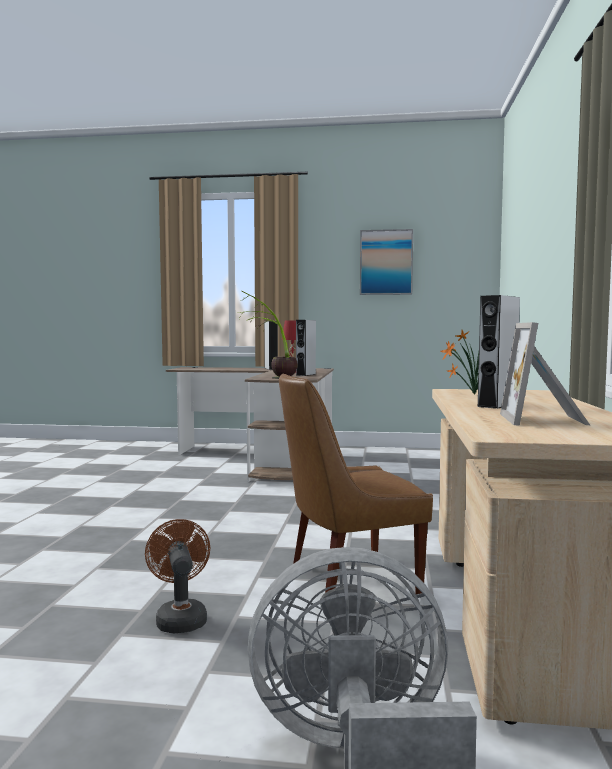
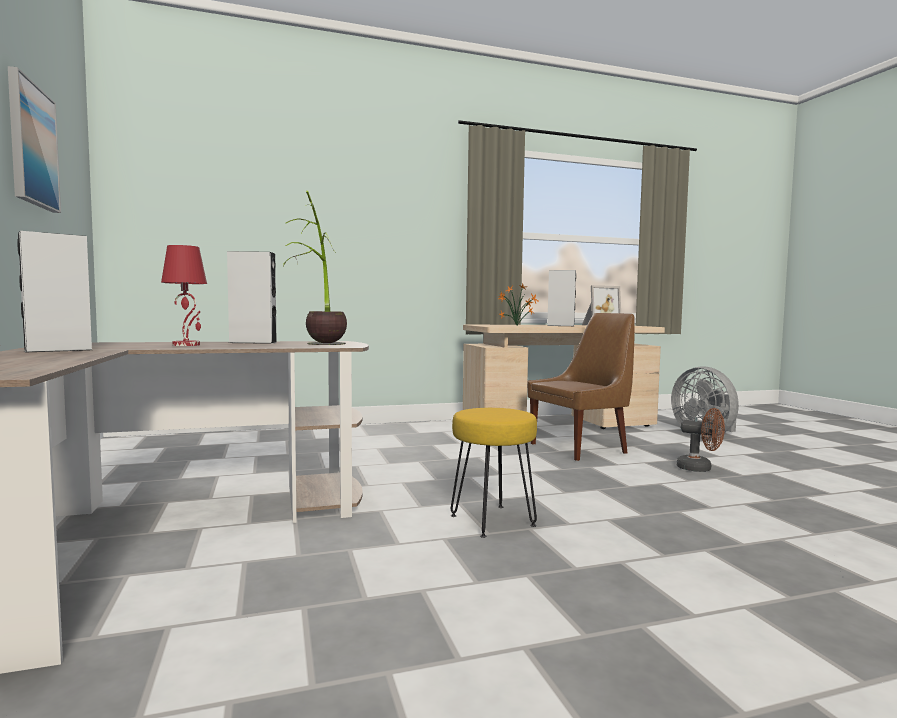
camera: 115 degrees left, 0 degrees up
brown fan [145,519,210,634] -> brown fan turned 105 degrees counterclockwise [677,408,725,472]
brown chair [279,373,433,594] -> brown chair turned 75 degrees counterclockwise [527,313,635,461]
none -> yellow stool [451,408,537,538]

